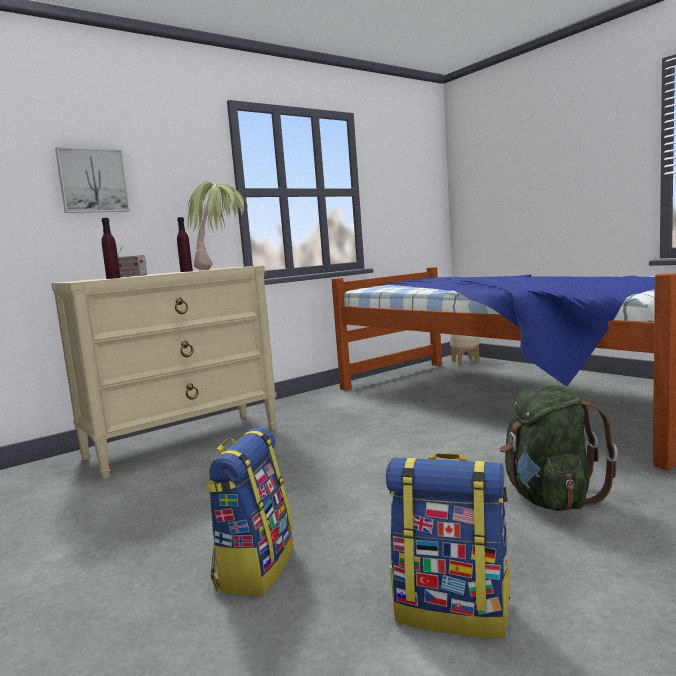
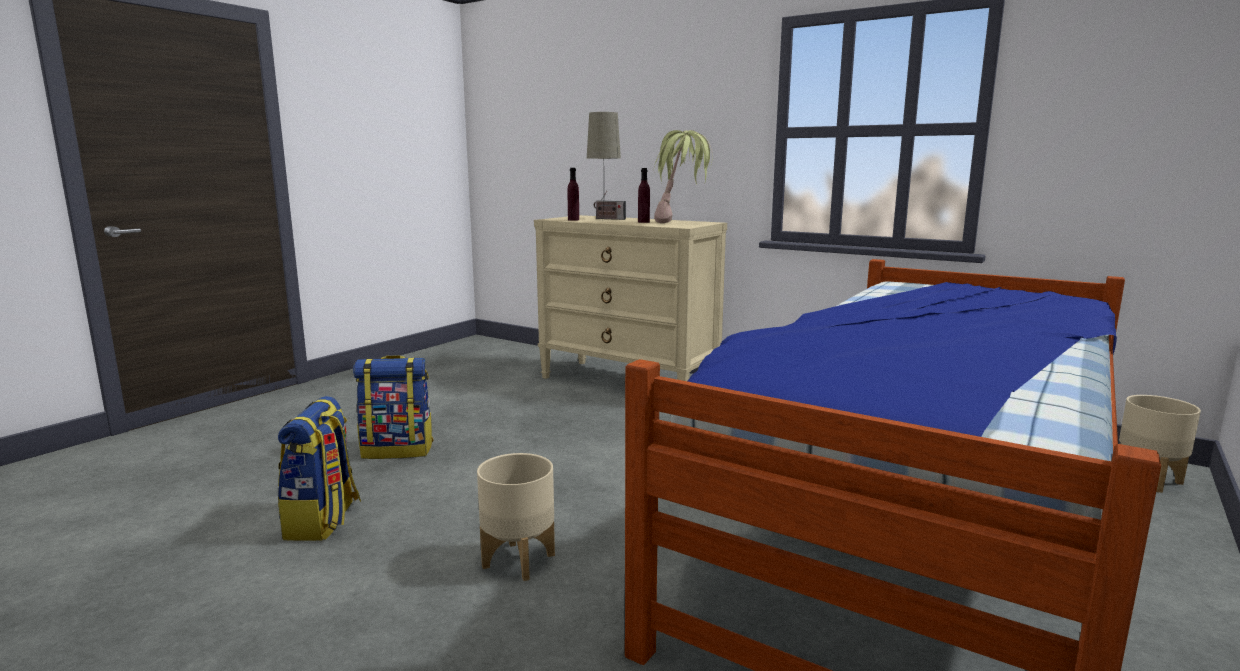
camera: 70 degrees right, 5 degrees up
picture [55,147,130,213] -> none
green backpack [499,385,618,511] -> beige planter [477,453,555,581]
none -> beige table lamp [587,112,621,220]

